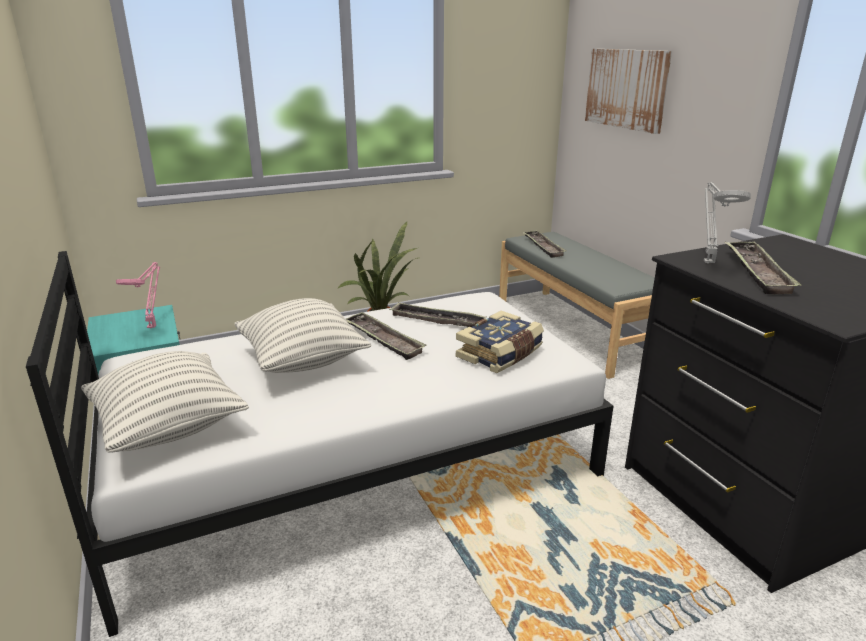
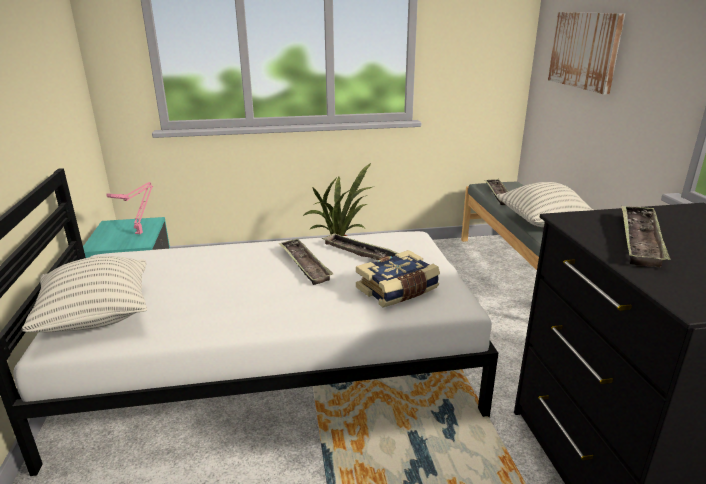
camera: 15 degrees right, 0 degrees up
pillow [234,298,371,373] -> pillow moved to [497,182,593,227]
grey table lamp [704,182,751,264] -> none

